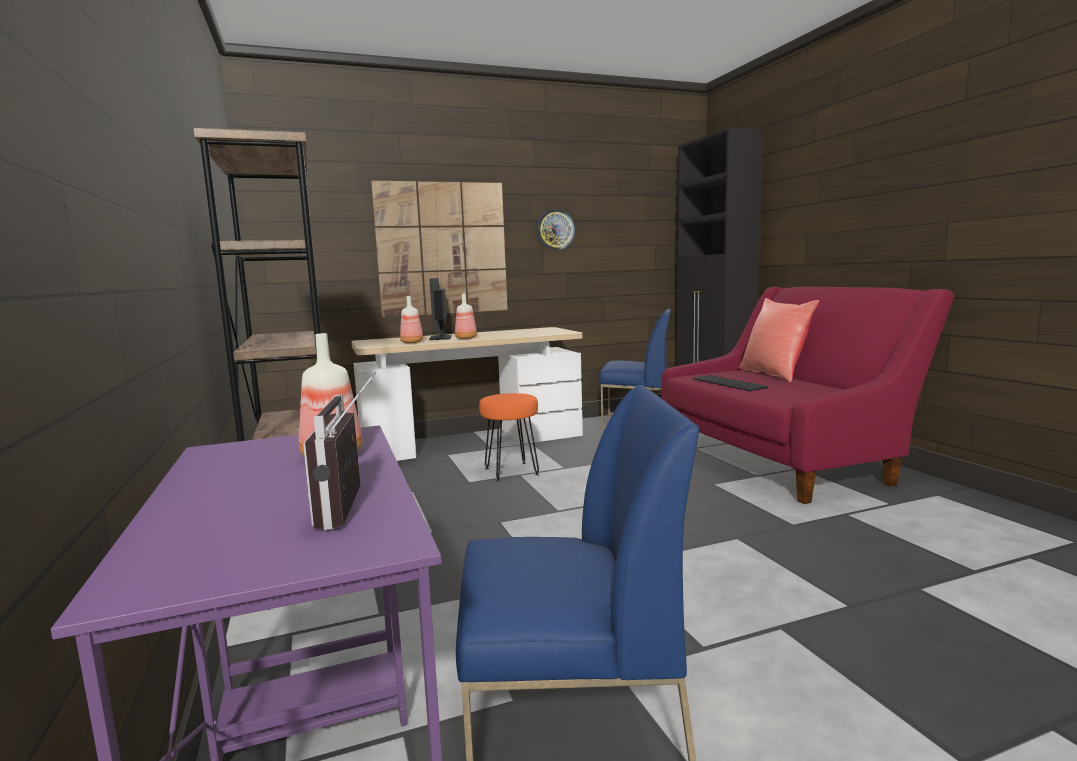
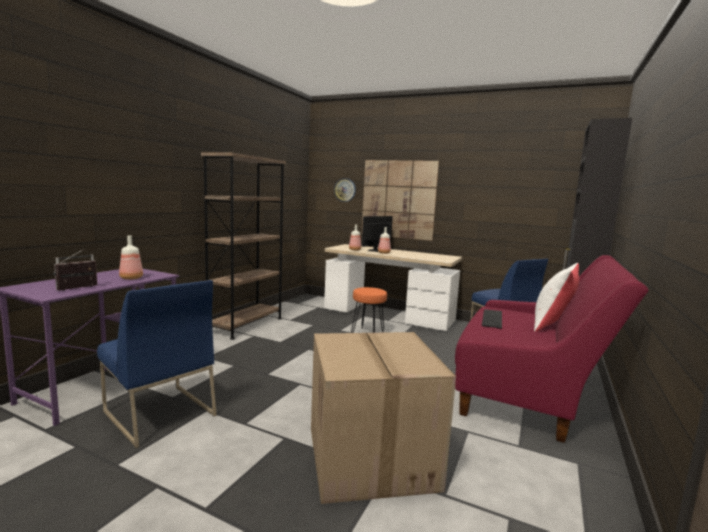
camera: 45 degrees right, 0 degrees up
wall clock [537,209,575,250] -> wall clock moved to [334,178,356,202]
red pillow [739,298,819,383] -> white pillow [534,263,579,332]
none -> cardboard box [311,332,456,504]

